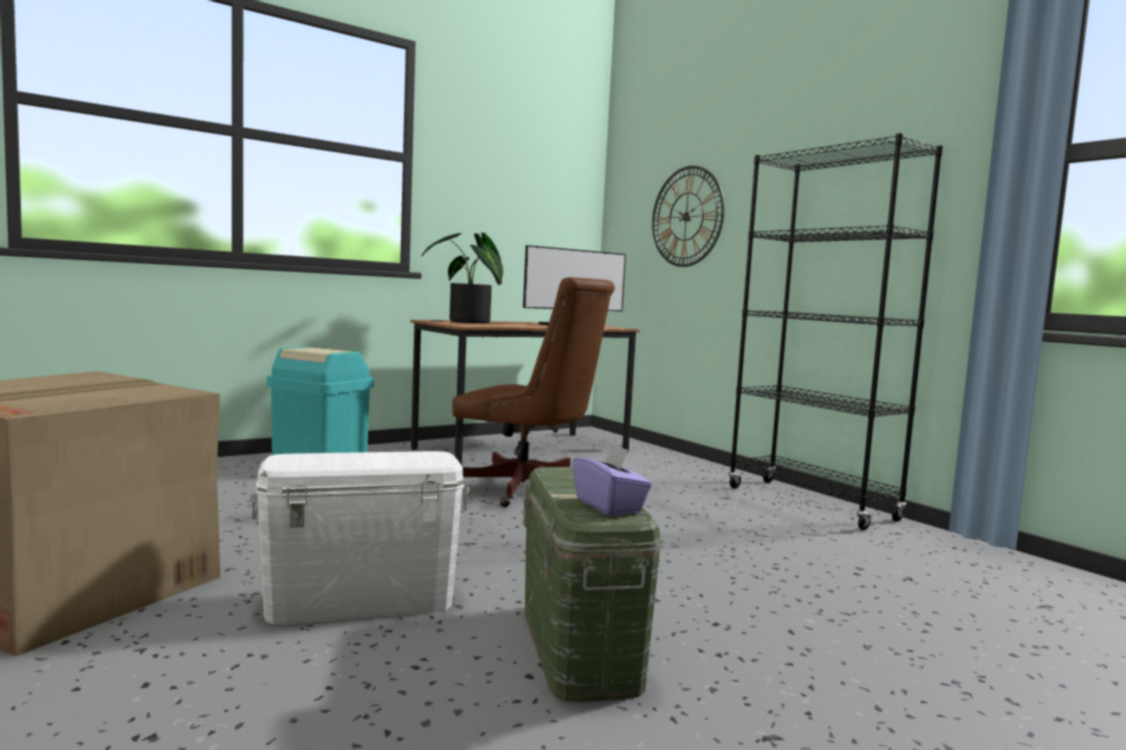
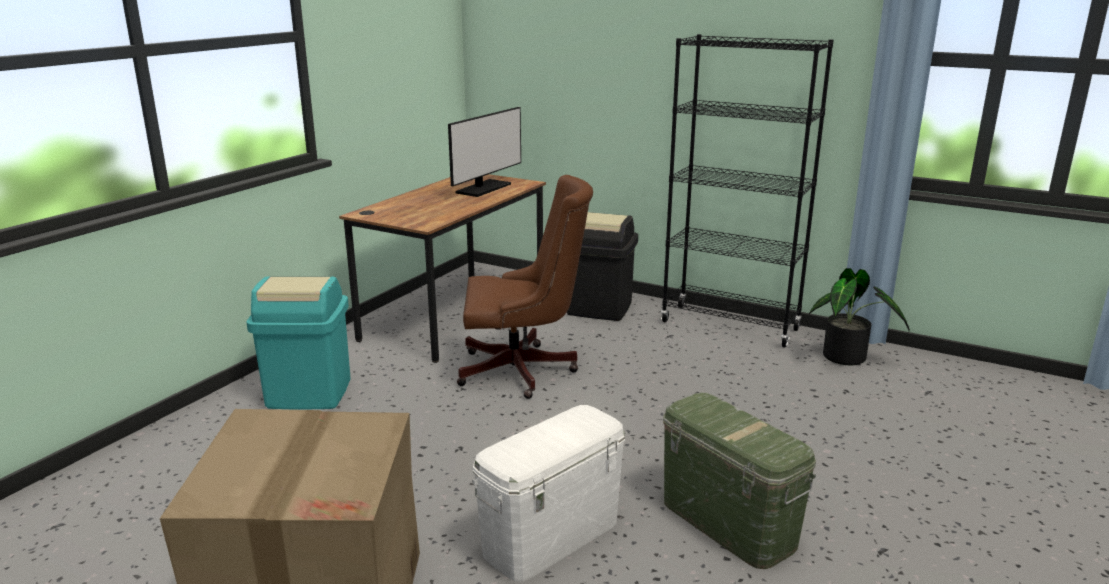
camera: 25 degrees left, 15 degrees up
potted plant [421,233,503,323] -> potted plant moved to [809,268,910,365]
purple tissue box [572,443,652,516] -> none
wall clock [652,166,724,267] -> none
none -> black trash can [567,212,638,321]

